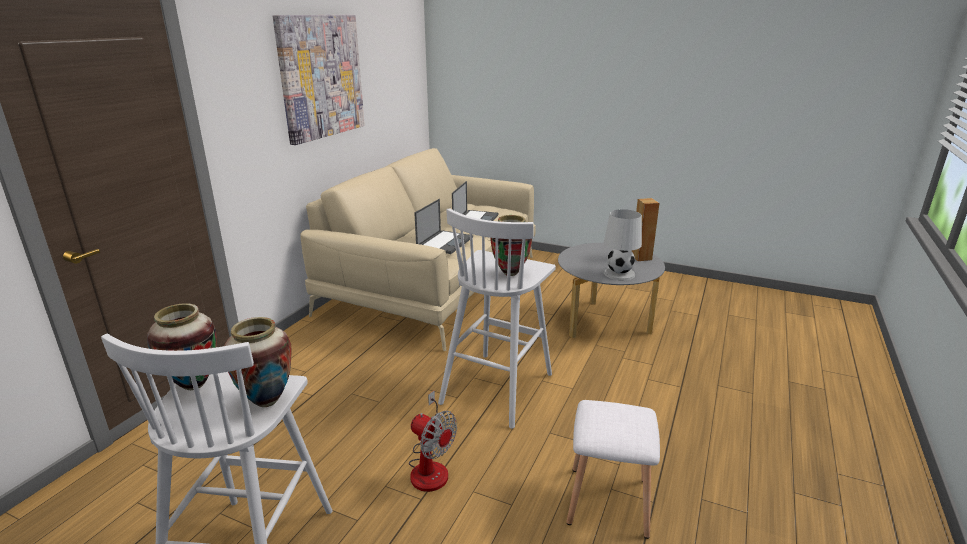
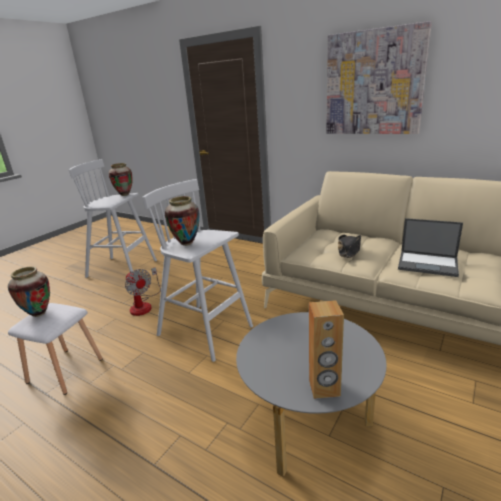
camera: 100 degrees right, 0 degrees up
vase [224,317,292,407] -> vase moved to [8,266,50,317]
fan [409,391,457,492] -> fan turned 90 degrees counterclockwise [125,267,161,316]
laptop [414,199,473,254] -> black hat [338,235,361,258]
white table lamp [604,209,642,281] -> none

